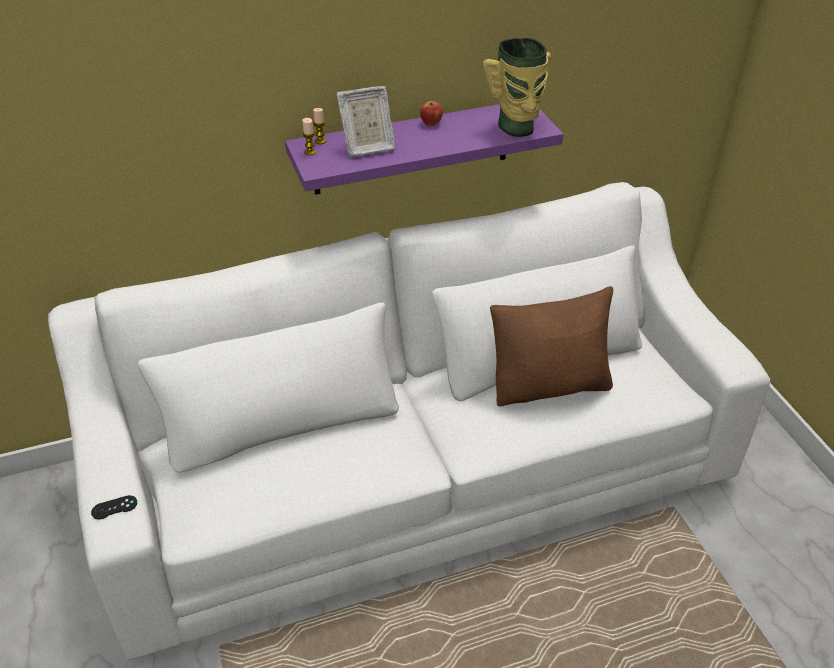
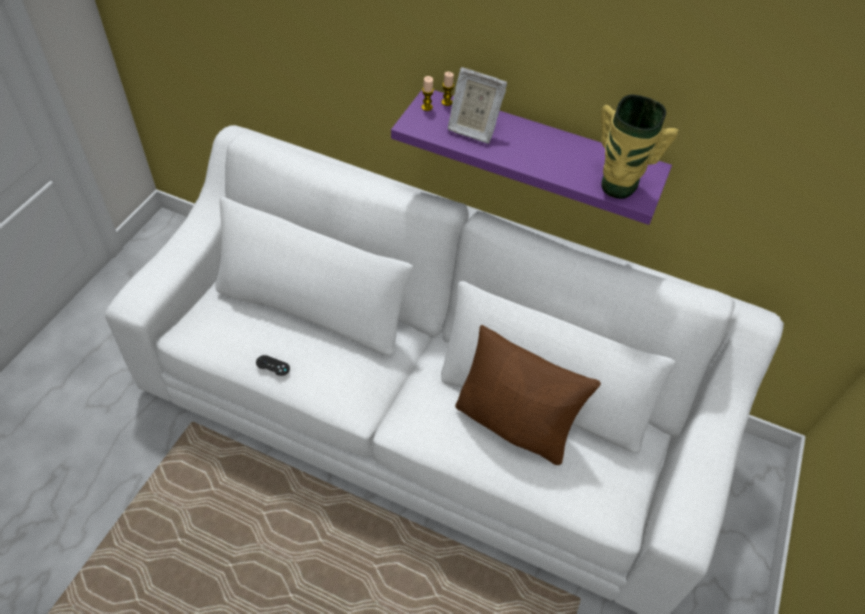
camera: 40 degrees right, 10 degrees up
black game controller [91,495,137,520] -> black game controller moved to [256,355,290,376]
apple [420,101,443,126] -> none

